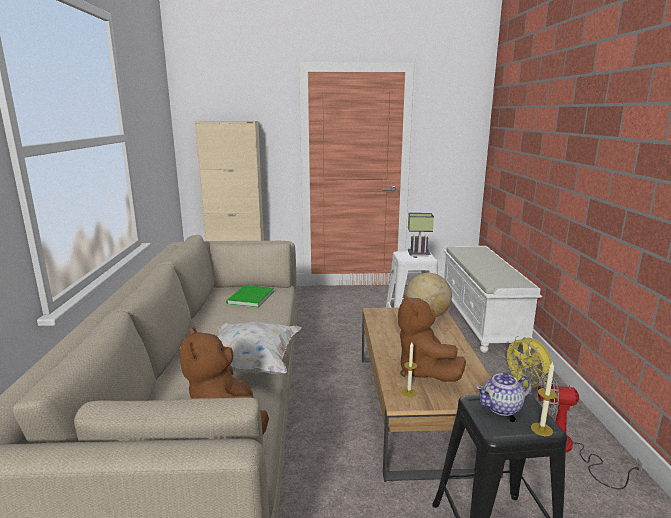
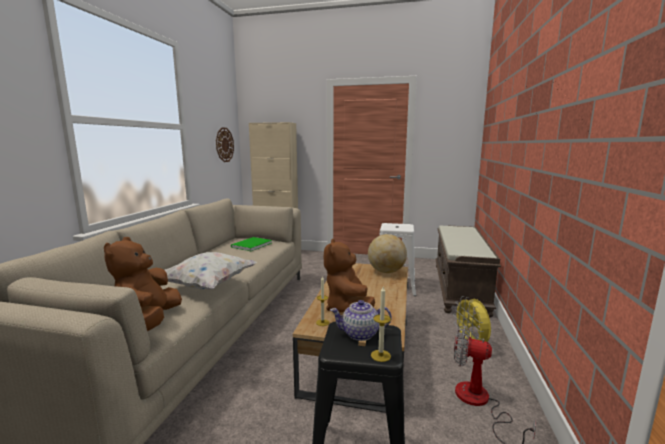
camera: 15 degrees right, 5 degrees down
table lamp [408,213,434,257] -> none
white bench [443,246,542,352] -> brown bench [435,226,501,317]
none -> wall clock [216,127,234,162]

